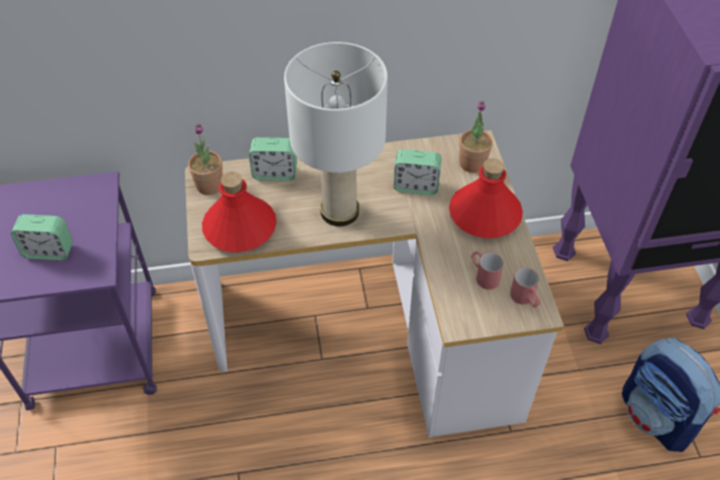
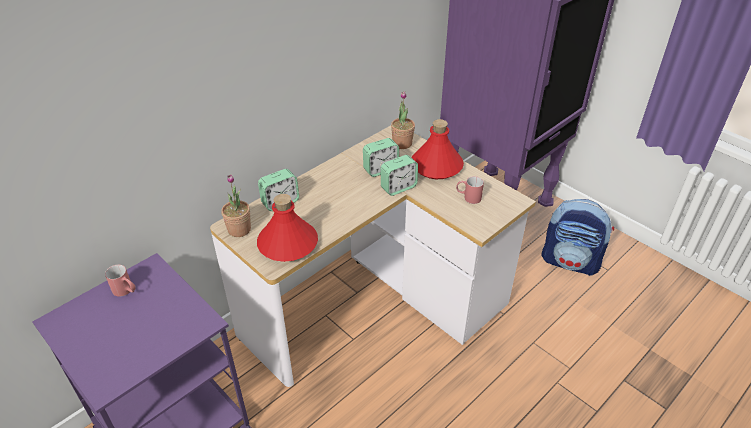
camera: 35 degrees left, 10 degrees down
alarm clock [11,214,73,260] -> alarm clock moved to [381,155,418,196]
white table lamp [284,42,388,226] -> none
red mug [510,267,541,307] -> red mug moved to [105,265,136,297]

